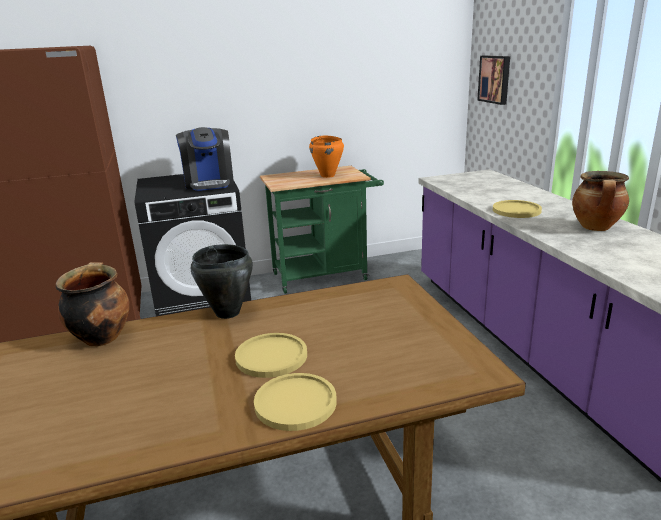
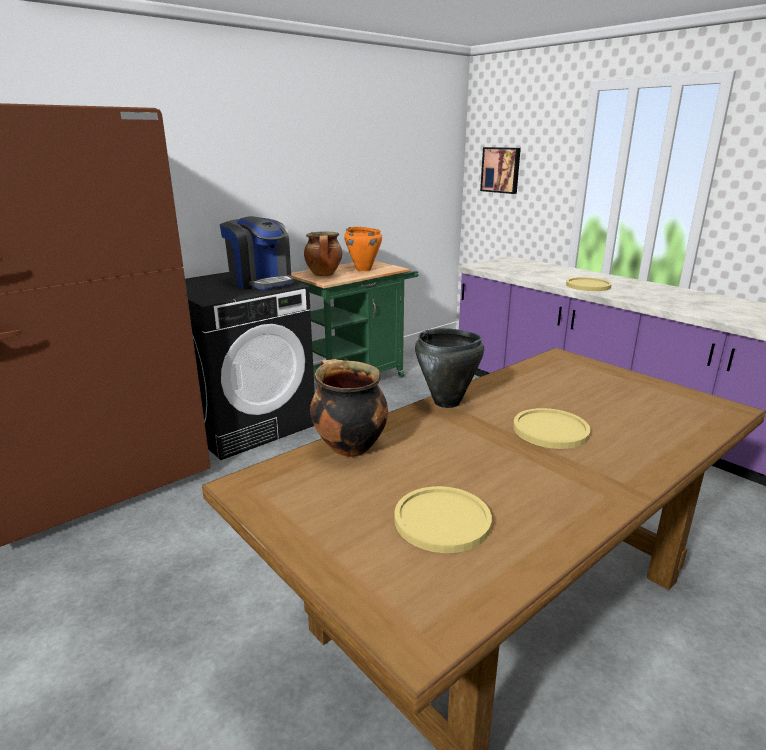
camera: 25 degrees left, 0 degrees up
yellow plate [254,373,337,431] -> yellow plate moved to [394,486,492,553]
cooking pot [572,171,629,231] -> cooking pot moved to [304,232,342,276]

